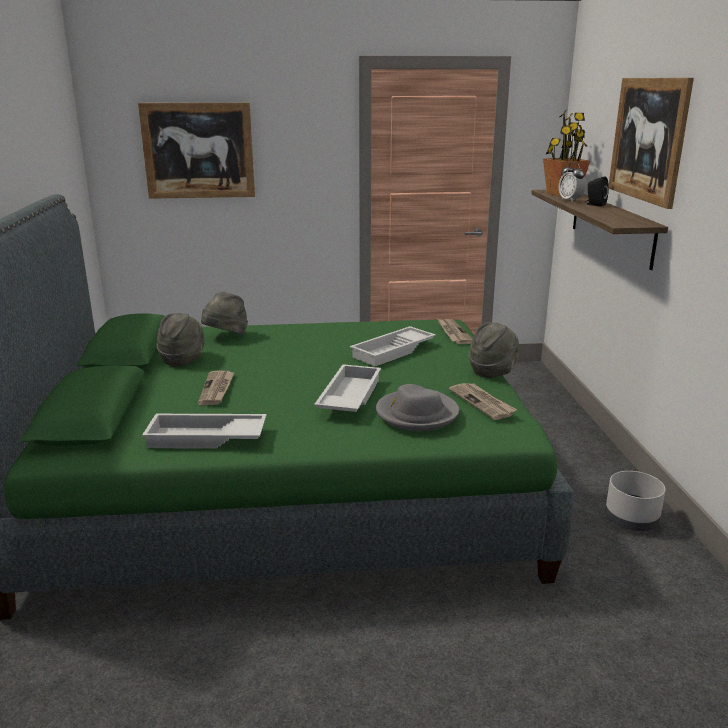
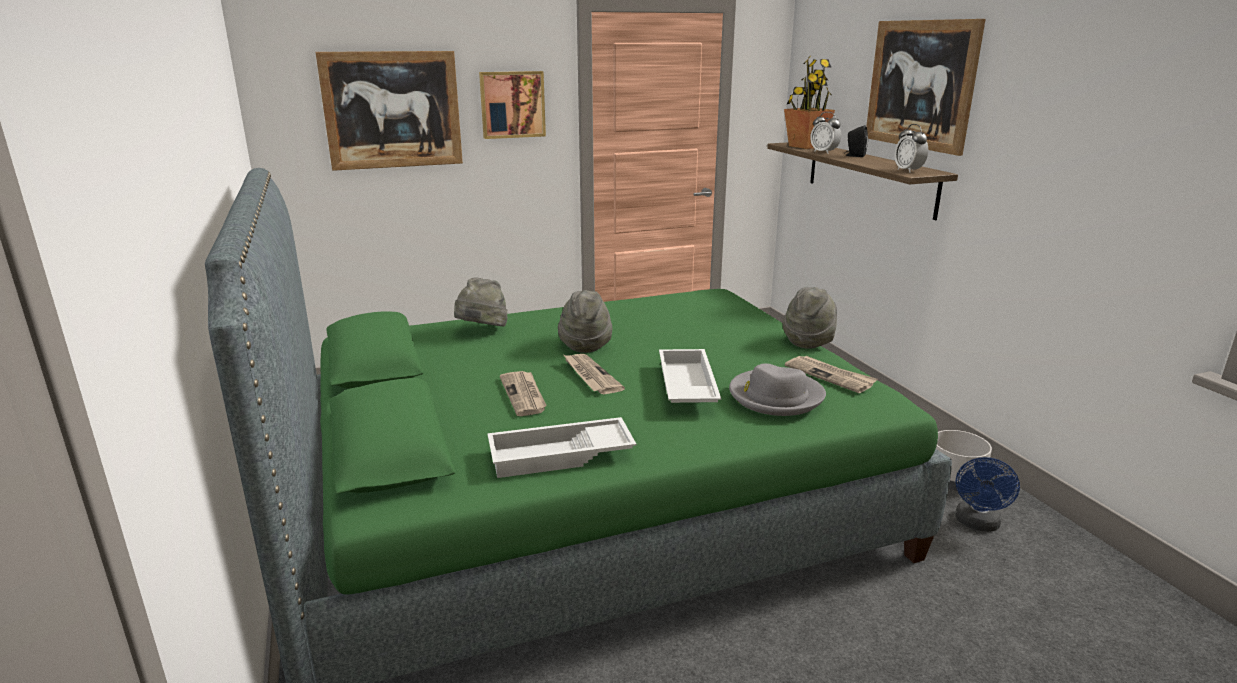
camera: 15 degrees left, 0 degrees up
grey hat [157,313,204,367] -> grey hat moved to [558,290,612,353]
white tray [350,326,436,366] -> none
newspaper [438,319,472,344] -> newspaper moved to [564,354,625,394]
none -> picture [479,71,546,139]
none -> alarm clock [894,124,928,173]
none -> blue fan [955,457,1020,532]

